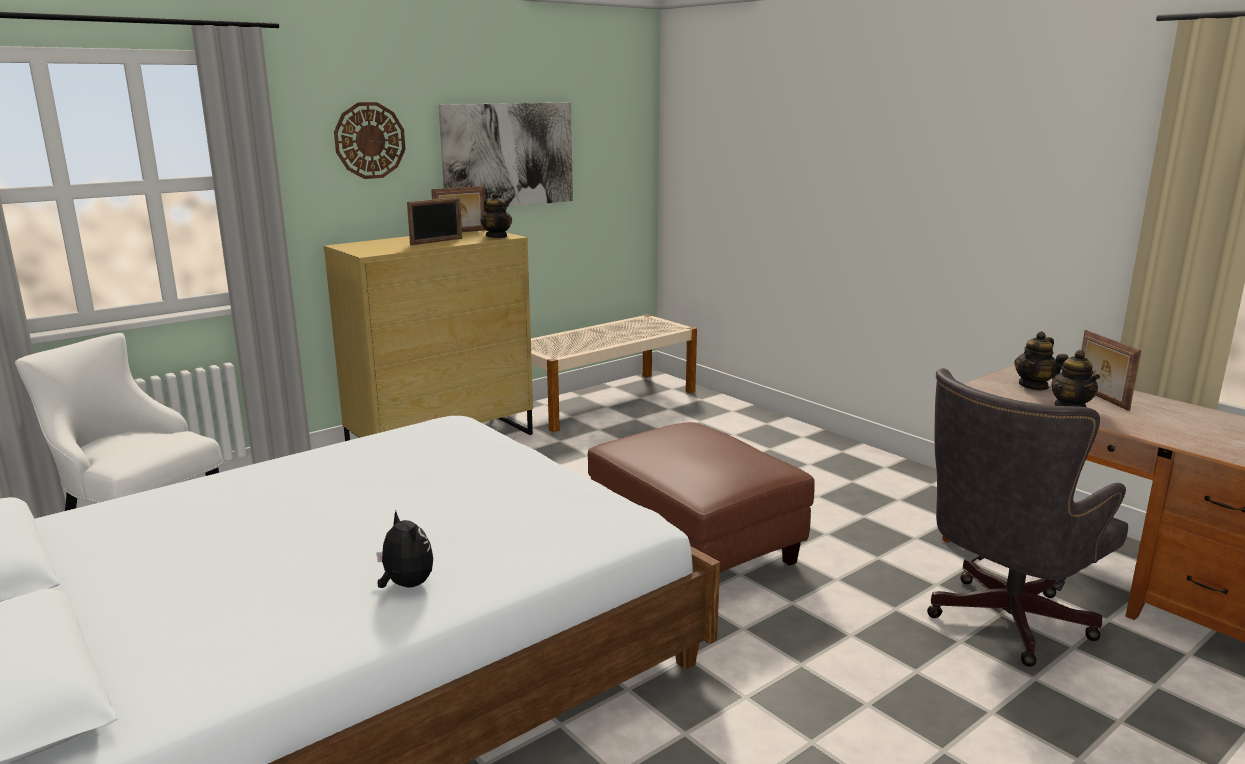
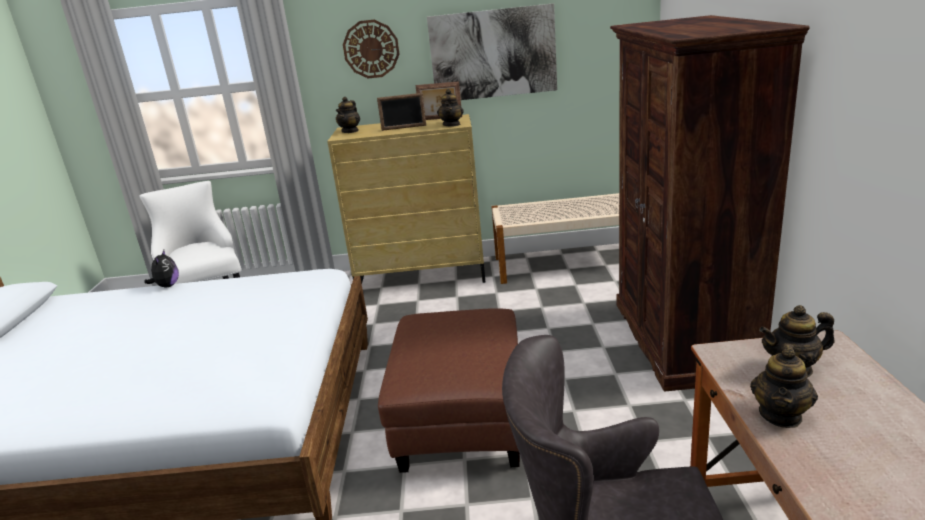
camera: 40 degrees right, 5 degrees up
plush toy [377,511,433,588] -> plush toy moved to [145,250,179,288]
picture frame [1081,330,1141,411] -> none
none -> teapot [336,97,360,133]
none -> brown wardrobe [610,15,810,392]

